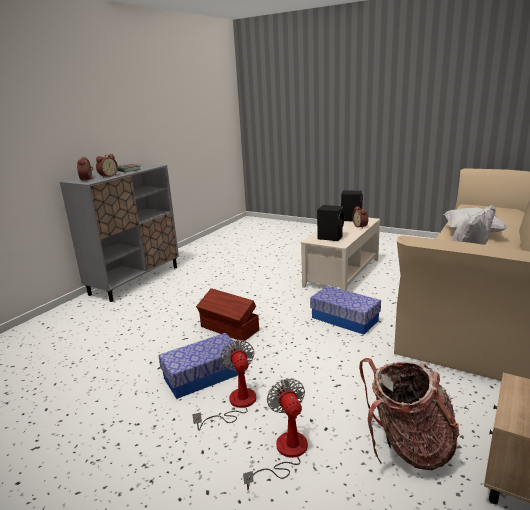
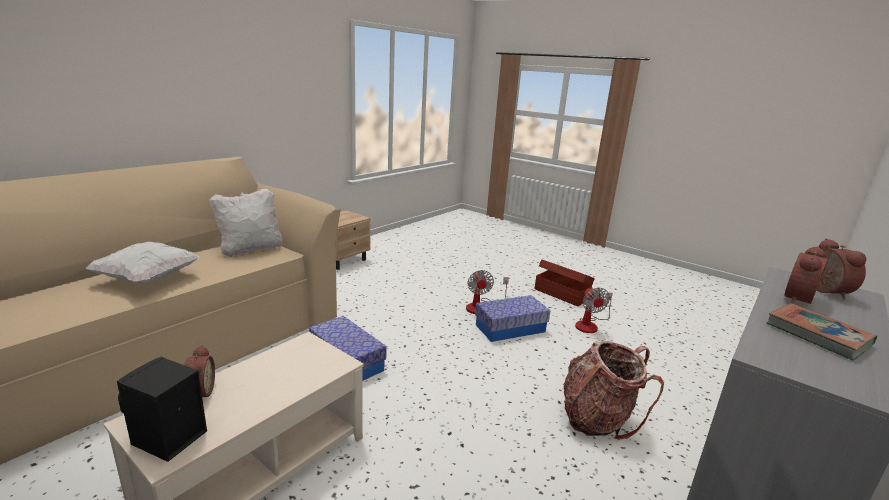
camera: 175 degrees left, 0 degrees up
brown storage box [196,288,259,341] -> brown storage box moved to [535,259,595,306]
fan [243,378,308,490] -> fan moved to [575,287,613,333]
black speaker [317,205,344,241] -> none
backpack [359,358,460,470] -> backpack moved to [564,341,664,440]

